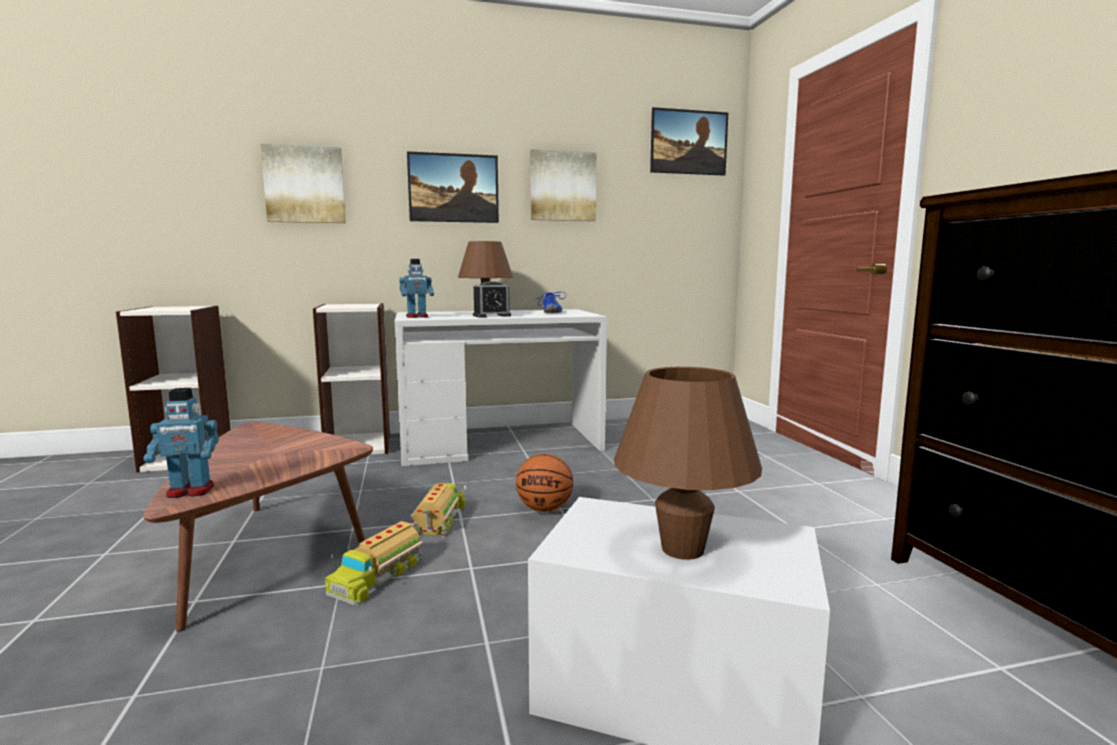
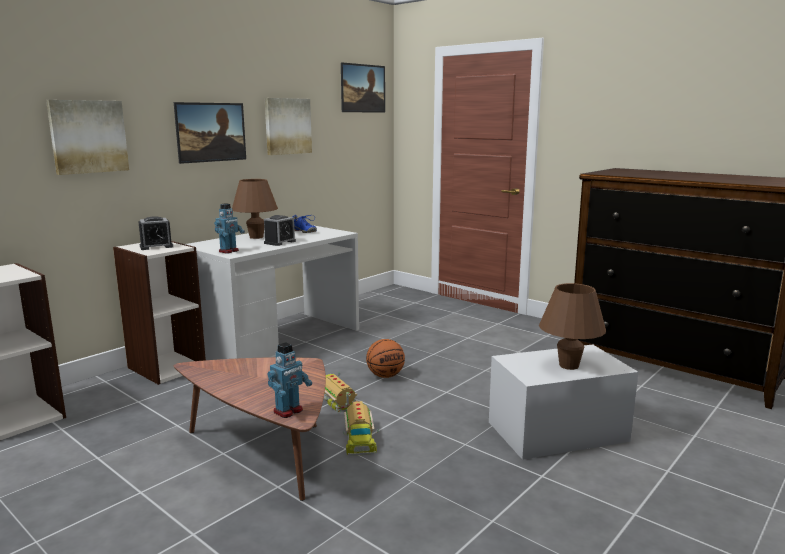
camera: 35 degrees left, 5 degrees up
none -> alarm clock [138,216,173,250]

